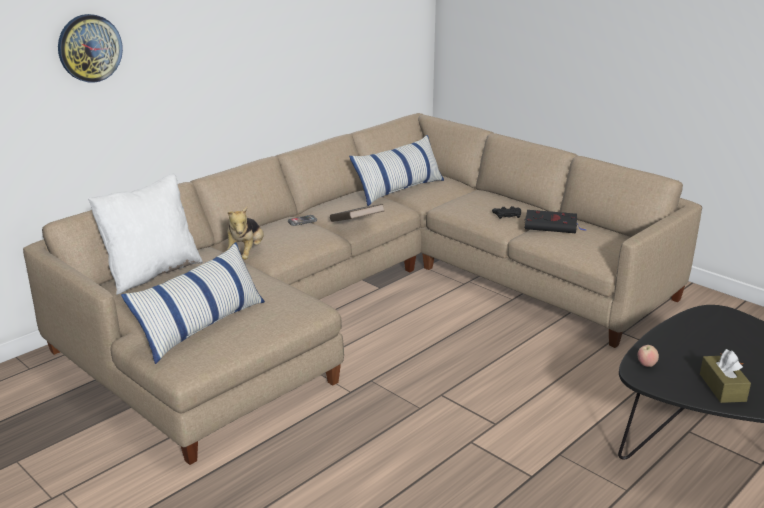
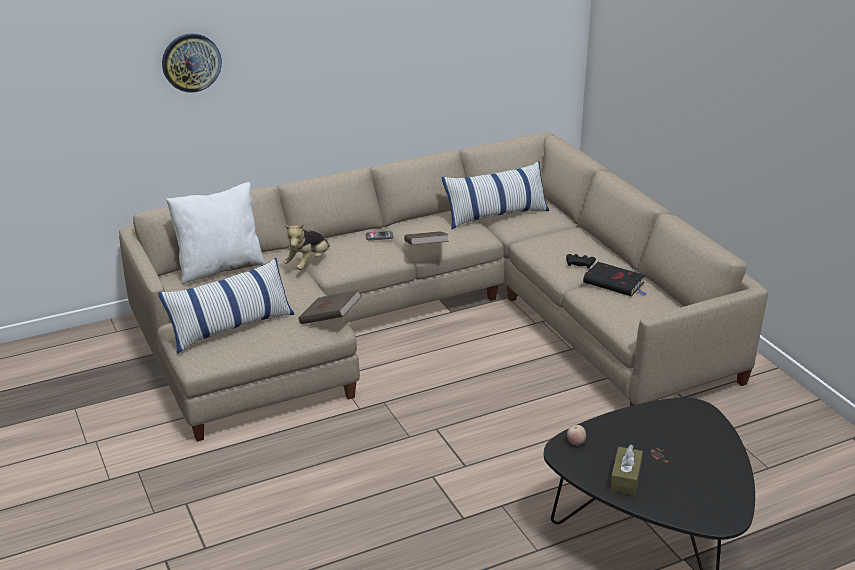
camera: 20 degrees right, 5 degrees up
none -> brown book [298,290,362,324]

